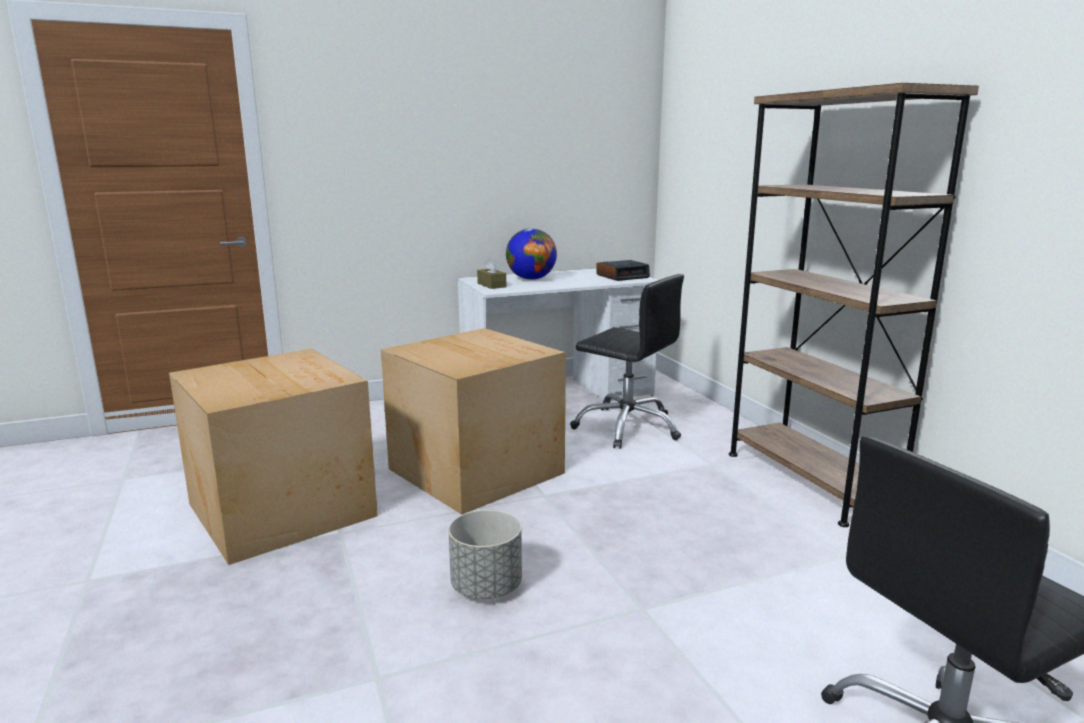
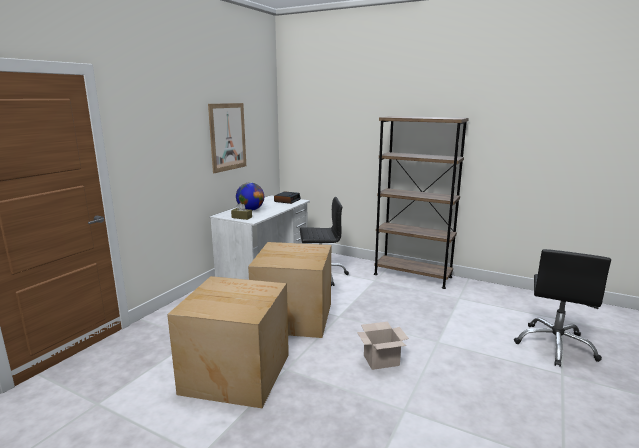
camera: 40 degrees left, 0 degrees up
grey planter [449,510,522,599] -> cardboard box [357,322,409,370]
none -> picture [208,103,246,173]

